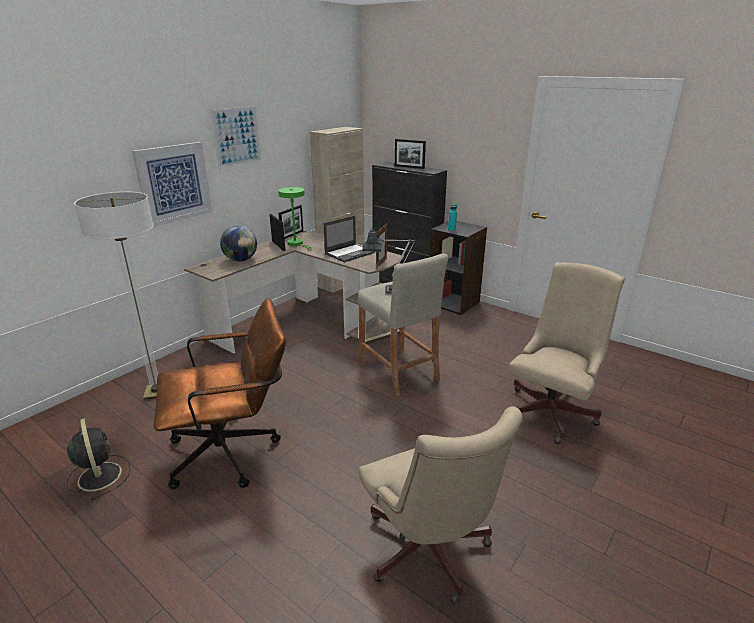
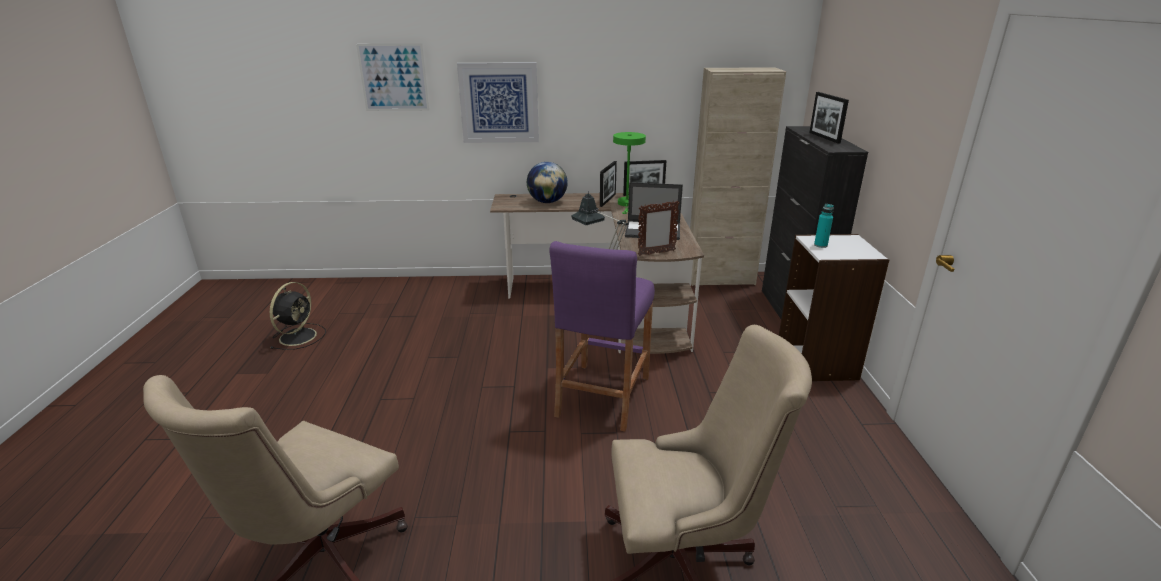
camera: 50 degrees right, 0 degrees up
floor lamp [74,192,158,400] -> none
brown office chair [154,298,286,490] -> none
picture [211,106,262,169] -> picture moved to [356,43,429,111]
beige stool [358,254,448,396] -> purple stool [549,241,655,432]
black bookcase [430,221,487,315] -> white bookcase [779,234,889,381]

